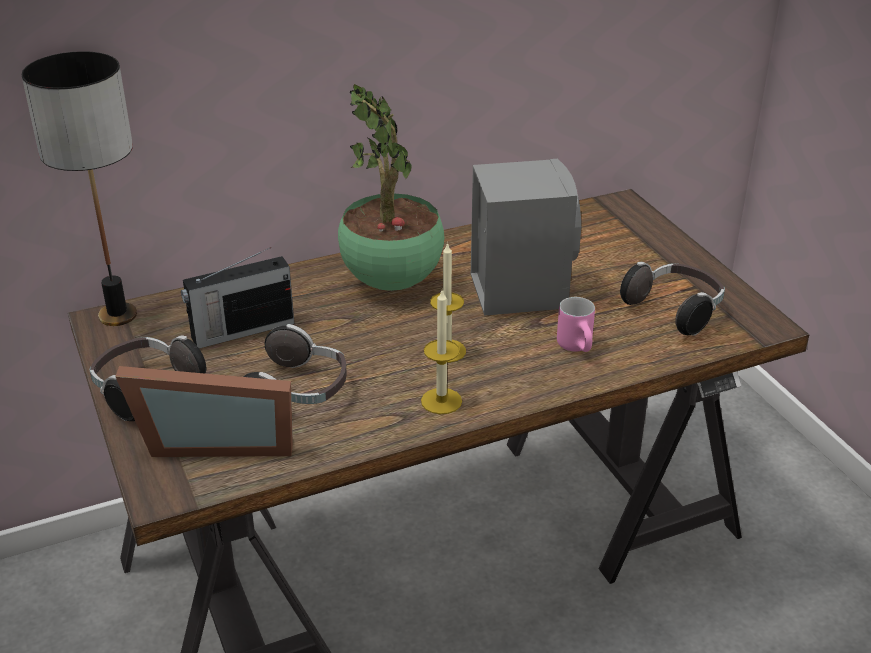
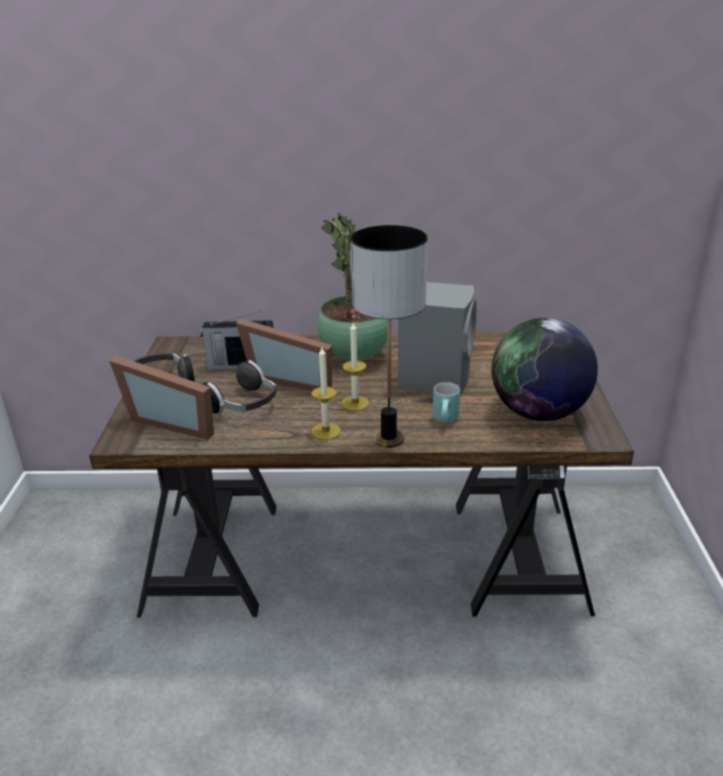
camera: 25 degrees right, 5 degrees down
table lamp [22,51,137,326] -> table lamp moved to [351,225,428,448]
pink mug [557,297,595,352] -> turquoise mug [433,382,460,423]
headphones [620,262,725,336] -> globe [492,318,598,421]
none -> picture frame [236,319,332,391]

